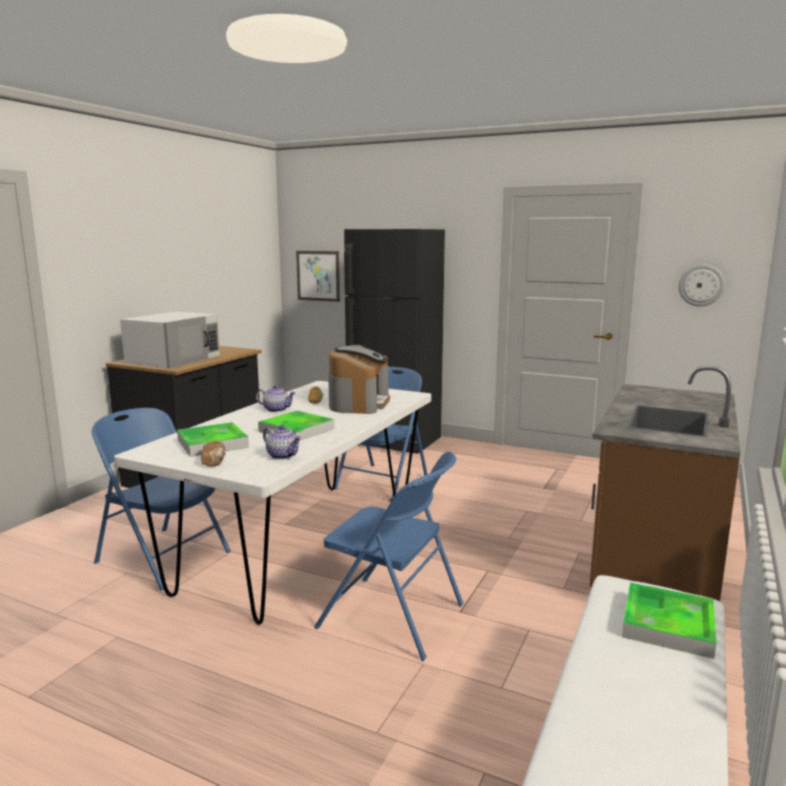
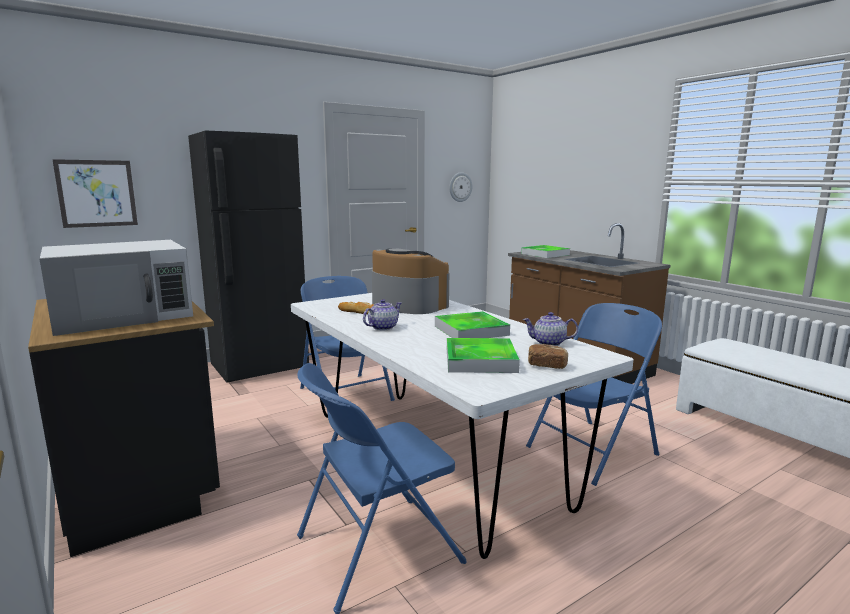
camera: 60 degrees left, 0 degrees up
white microwave [120,311,220,368] -> white microwave turned 90 degrees clockwise [40,240,193,336]
teapot [263,425,301,460] -> teapot turned 150 degrees counterclockwise [523,312,578,346]
tray [622,582,716,659] -> tray moved to [521,245,570,258]

